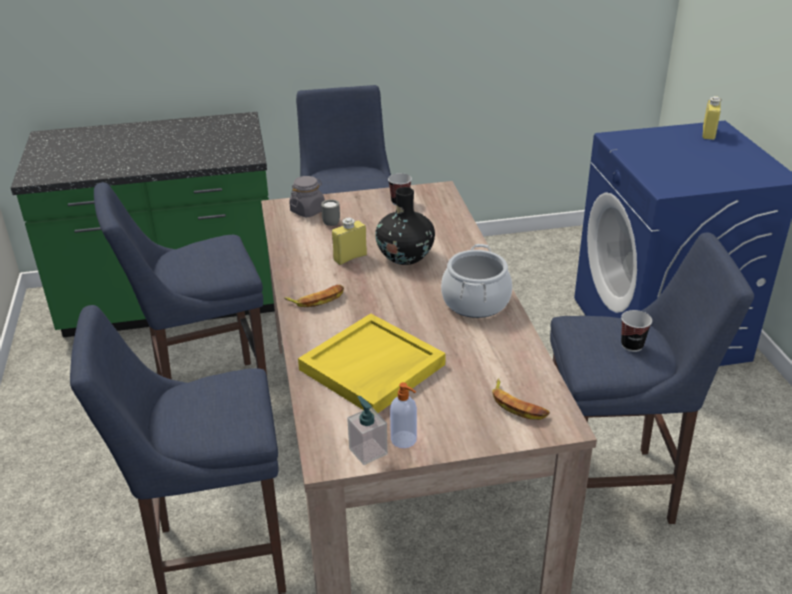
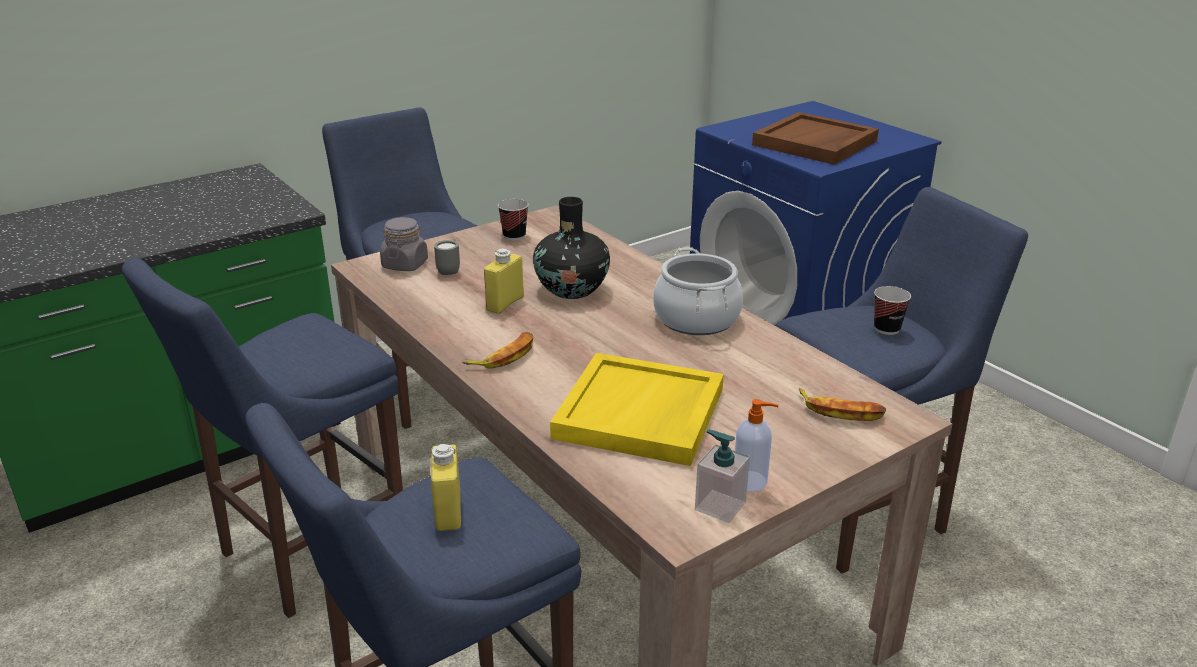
camera: 25 degrees left, 5 degrees down
yellow bottle [703,96,722,140] -> yellow bottle moved to [431,444,461,531]
none -> brown tray [752,112,879,165]

